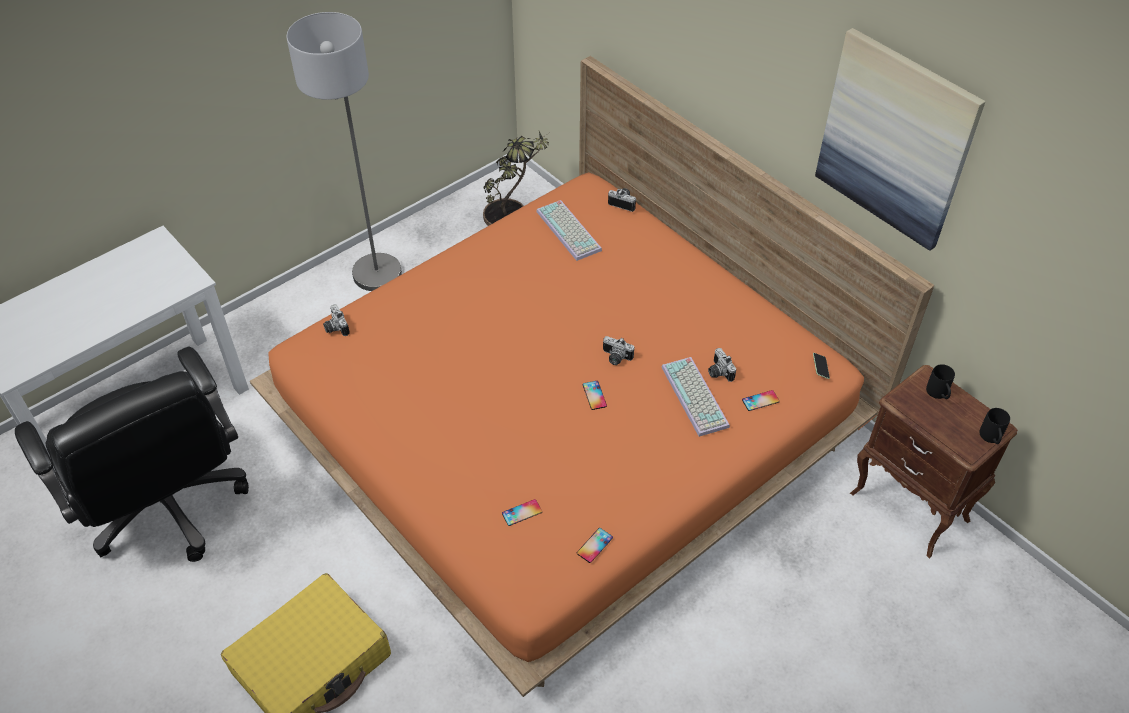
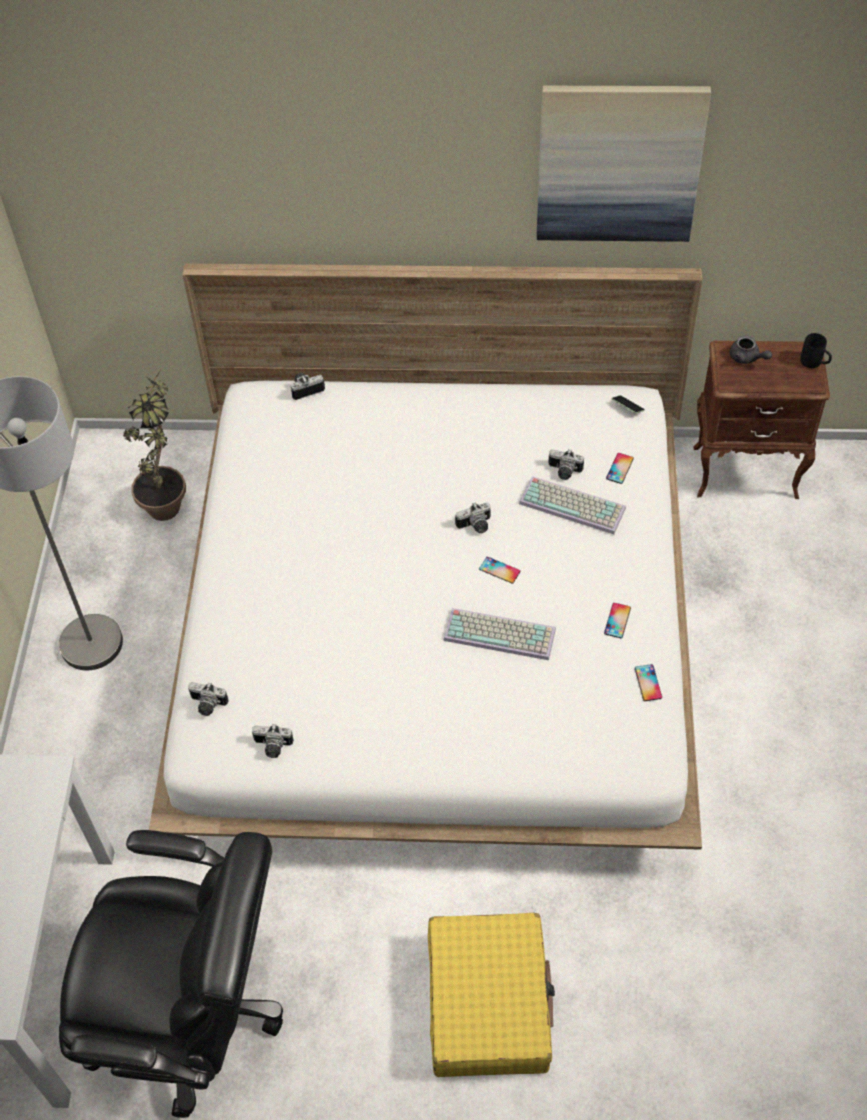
camera: 45 degrees left, 5 degrees up
orange bed [250,56,934,697] -> white bed [149,264,702,850]
phone [502,499,542,526] -> phone moved to [604,603,631,638]
keyboard [536,200,602,261] -> keyboard moved to [443,608,556,660]
black mug [926,364,955,399] -> grey teapot [730,336,772,364]
none -> camera [252,724,294,758]

